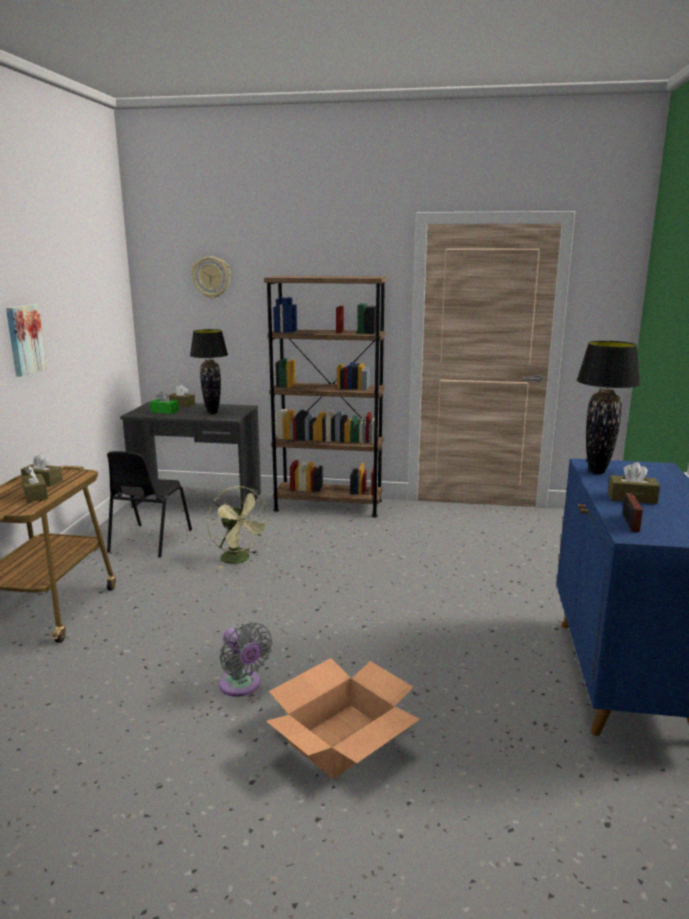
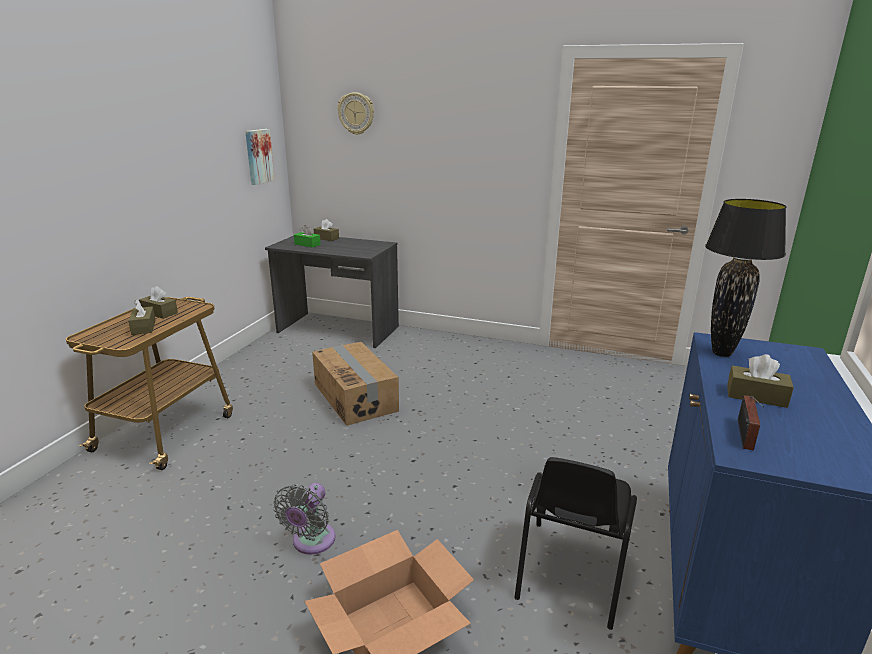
camera: 10 degrees right, 5 degrees up
picture [6,304,47,377] -> picture moved to [245,129,275,185]
black chair [107,451,192,558] -> black chair moved to [514,457,637,630]
black table lamp [190,329,228,414] -> none
green fan [207,486,270,569] -> cardboard box [312,342,399,426]
grey fan [219,622,273,697] -> grey fan turned 45 degrees clockwise [273,483,336,555]
brown bookcase [264,275,387,518] -> none

